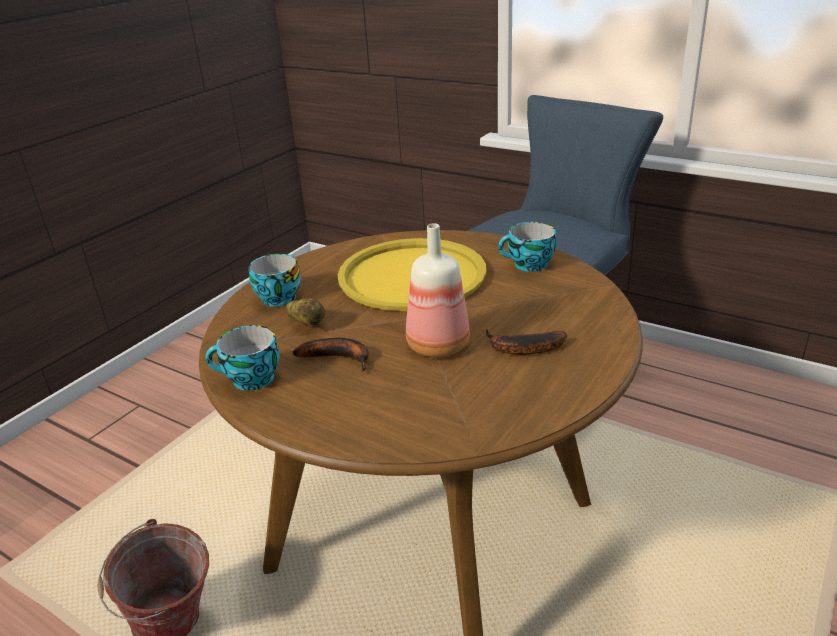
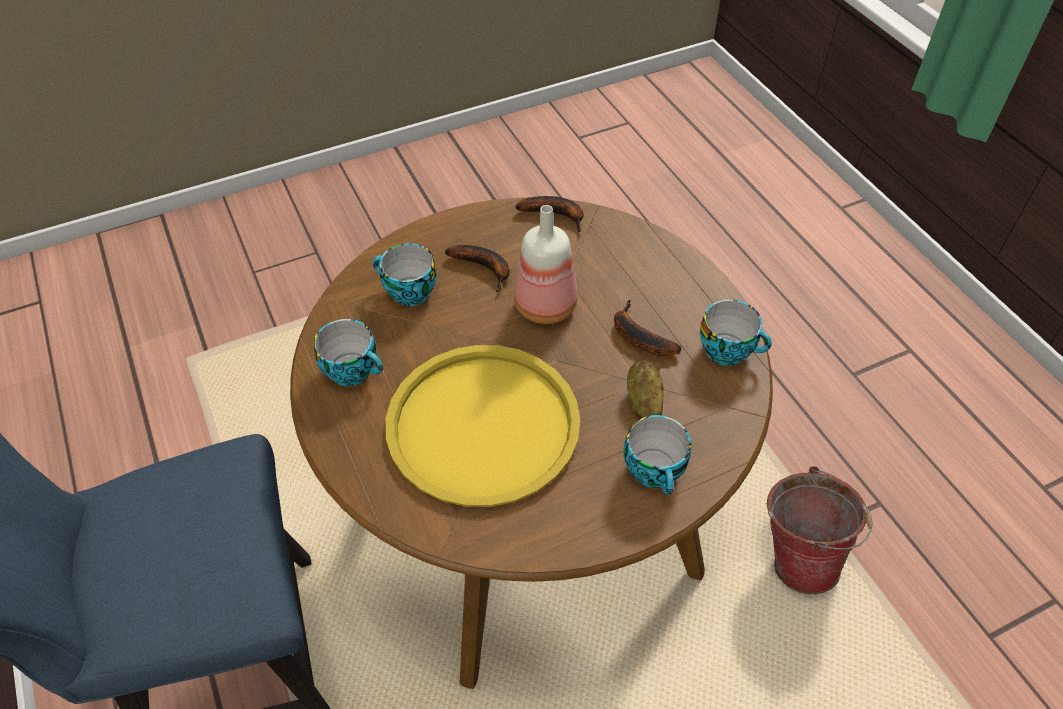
camera: 150 degrees left, 20 degrees up
none -> cup [373,243,437,306]
none -> banana [515,196,583,233]

